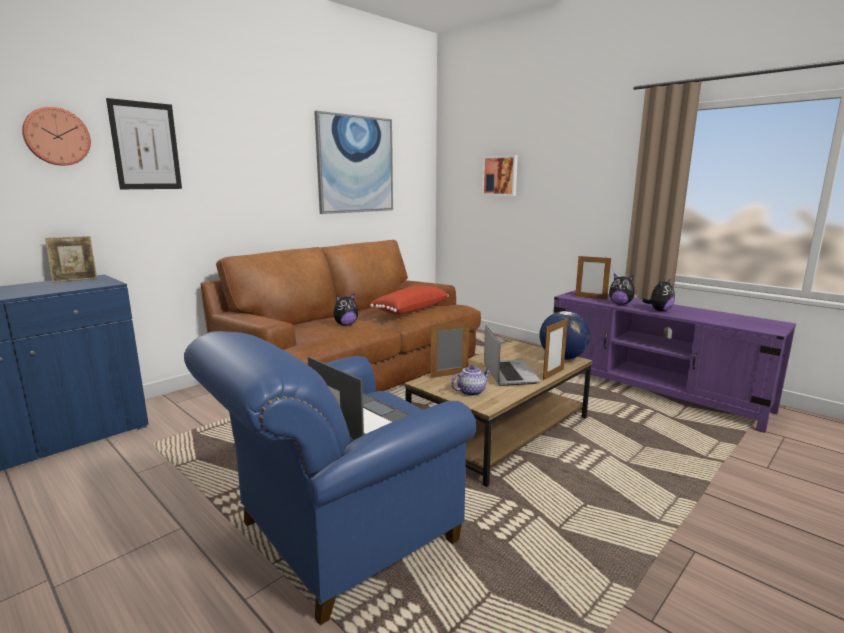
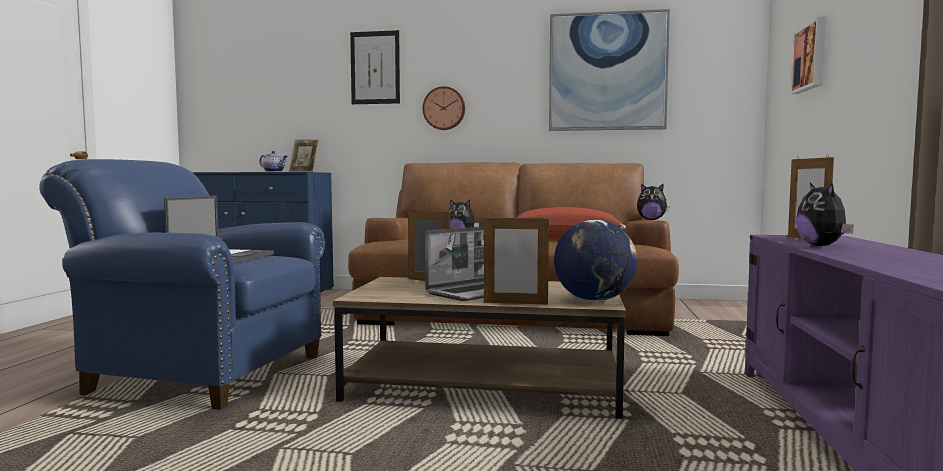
camera: 55 degrees right, 10 degrees down
wall clock [22,107,91,166] -> wall clock moved to [422,86,465,130]
teapot [451,365,491,396] -> teapot moved to [260,151,288,172]
plush toy [642,279,675,311] -> plush toy moved to [637,183,669,220]

